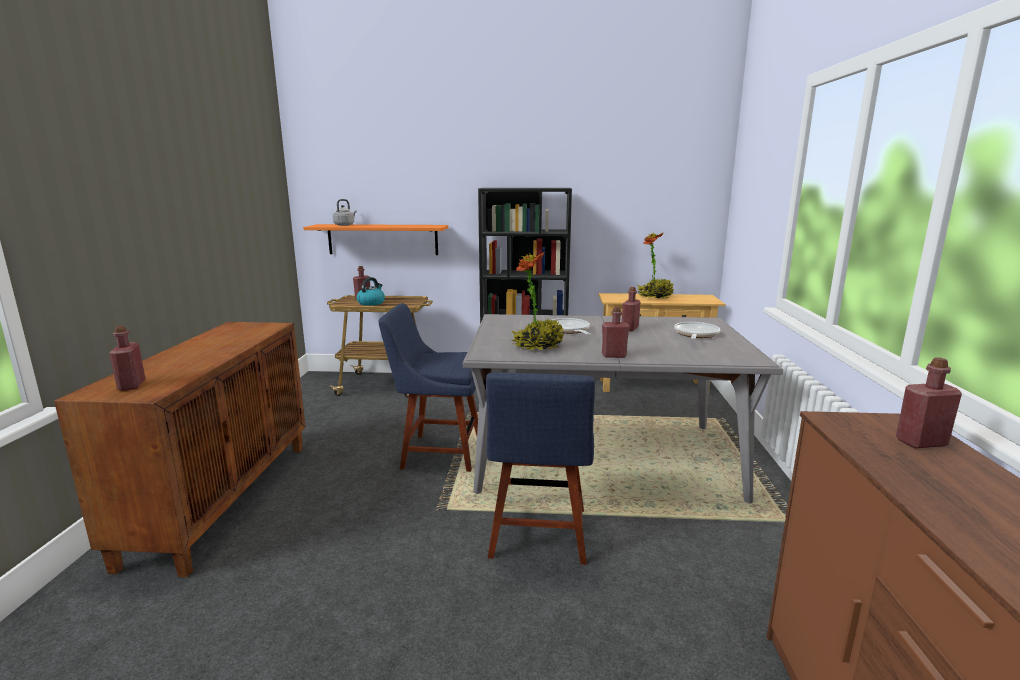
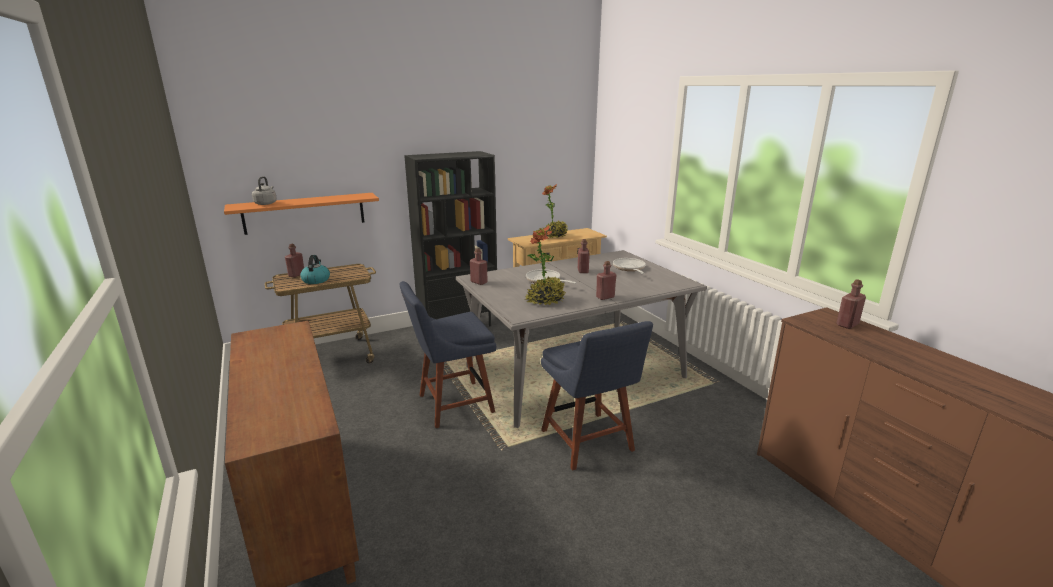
camera: 30 degrees left, 5 degrees up
red bottle [109,326,146,391] -> red bottle moved to [470,248,488,285]

